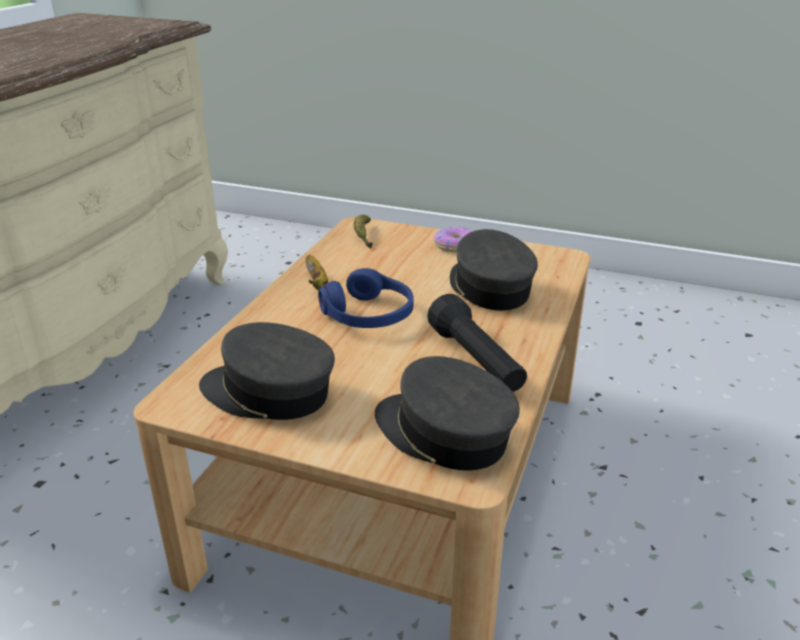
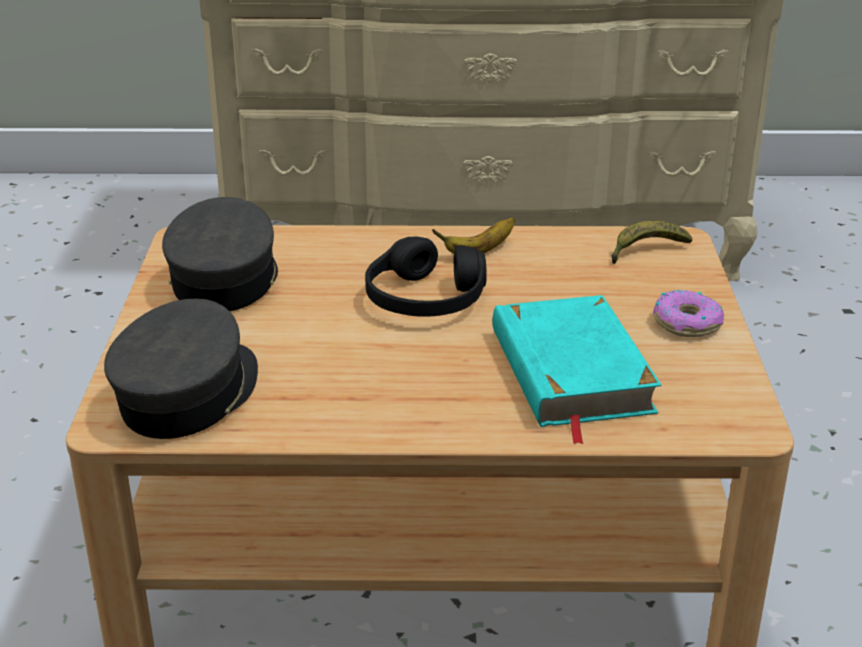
camera: 70 degrees right, 0 degrees up
blue headphones [318,268,413,328] -> black headphones [365,237,487,317]
black flashlight [427,294,527,392] -> none
grey cap [450,229,538,311] -> turquoise book [493,295,662,444]

